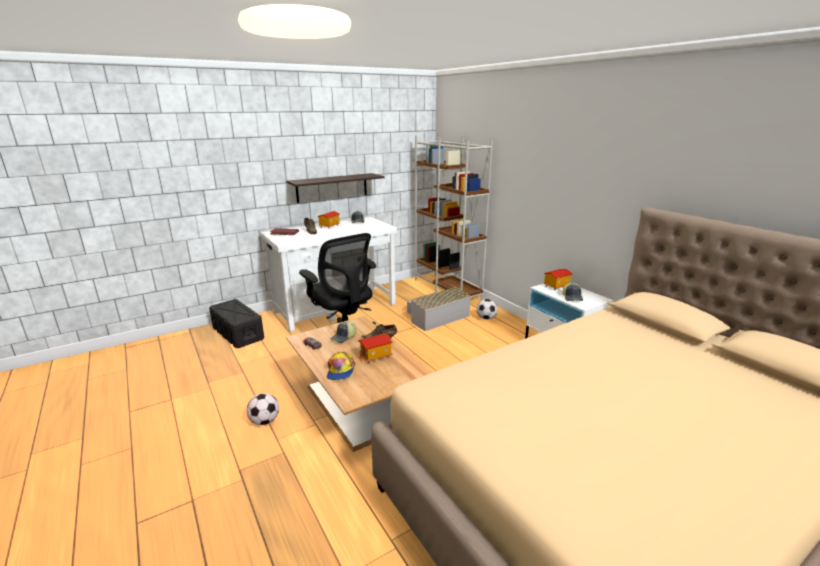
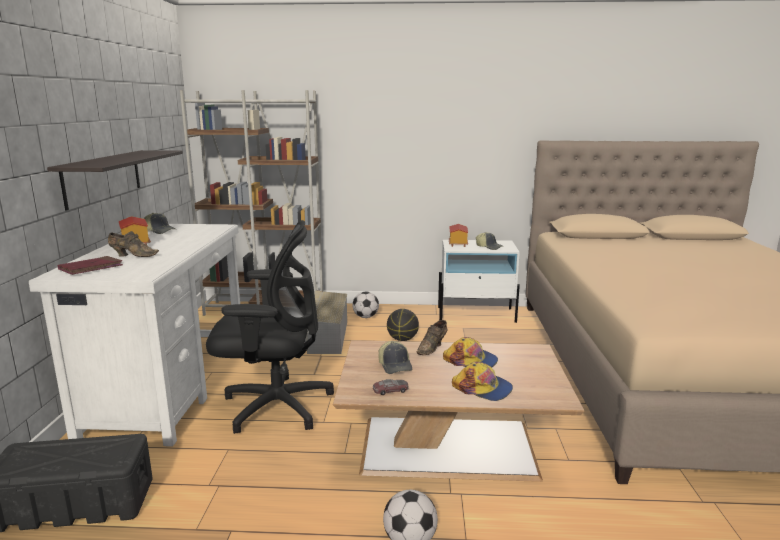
camera: 55 degrees left, 5 degrees down
toy house [358,334,393,363] -> cap [443,337,498,368]
none -> basketball [387,309,419,341]

